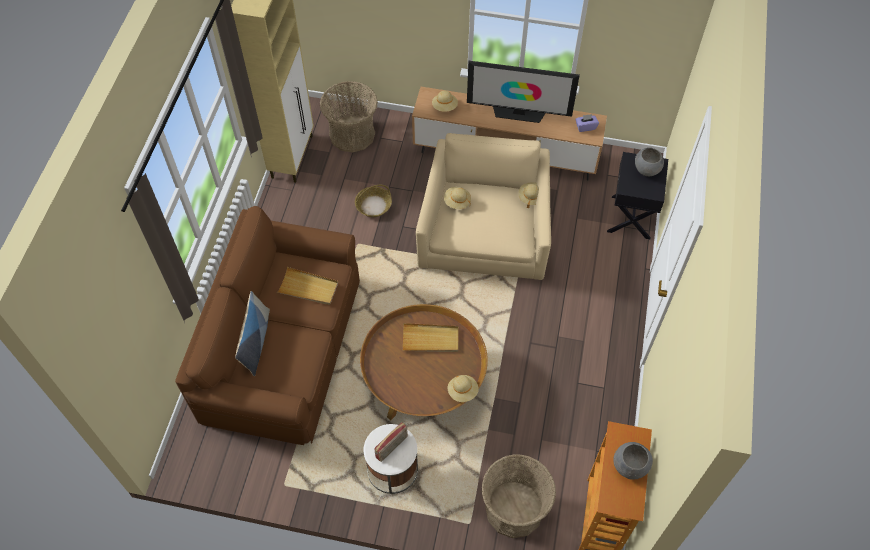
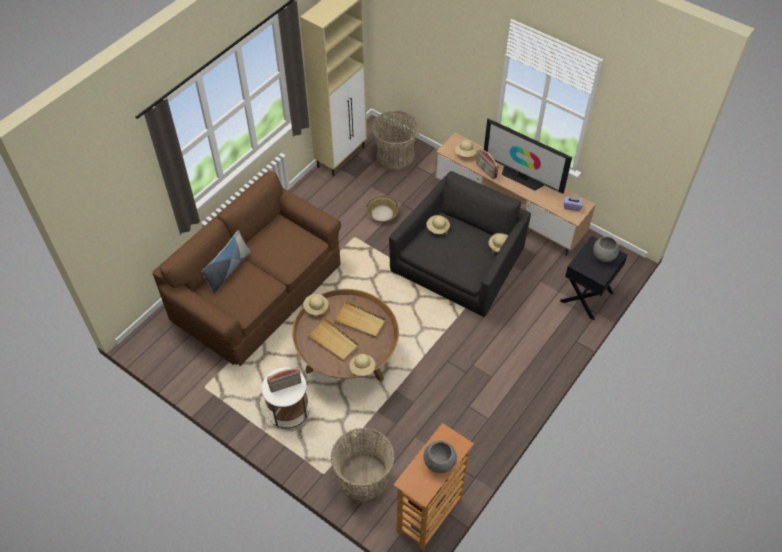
camera: 25 degrees right, 5 degrees down
beige tray [277,267,338,305] -> beige tray moved to [308,318,359,361]
beige armchair [416,133,551,280] -> black armchair [389,171,531,317]
none -> beige hat [303,294,329,315]
none -> radio [476,149,499,179]

